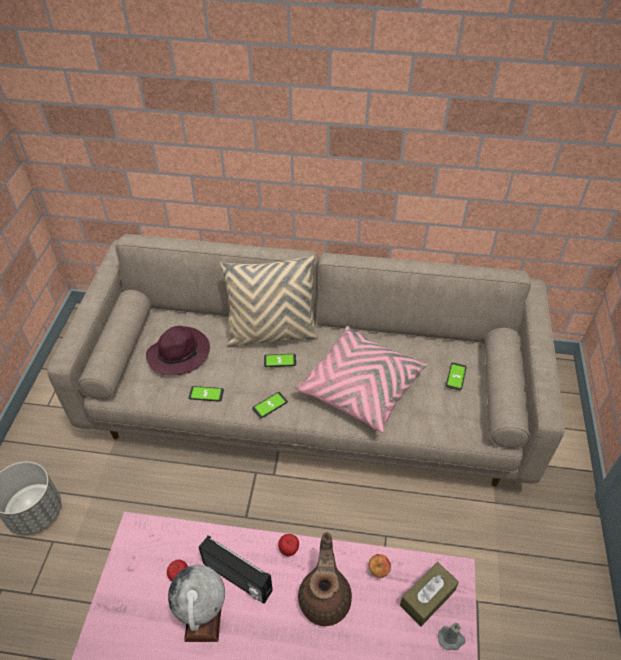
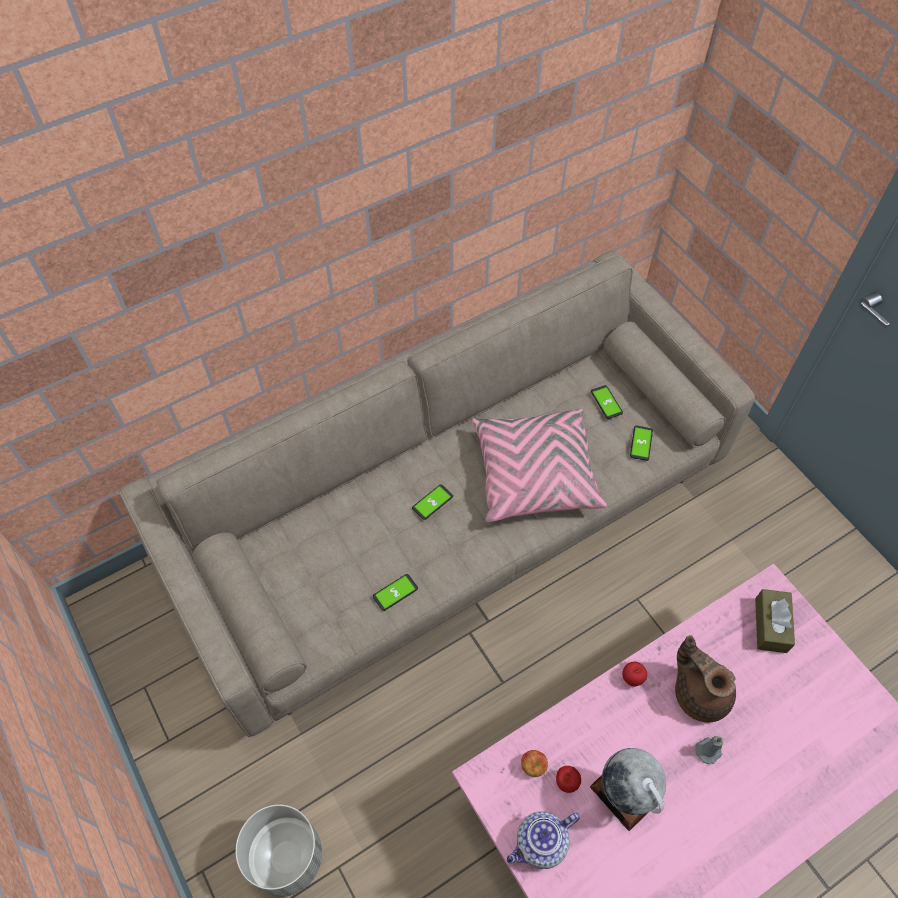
camera: 40 degrees left, 10 degrees up
purple hat [146,326,210,376] -> none
radio [199,535,273,604] -> none
beige pillow [220,256,318,347] -> none
phone [252,392,288,418] -> phone moved to [630,426,653,461]
apple [369,554,391,578] -> apple moved to [521,750,548,777]
grey candle [438,623,466,650] -> grey candle moved to [695,736,723,764]
none -> teapot [507,811,580,869]

